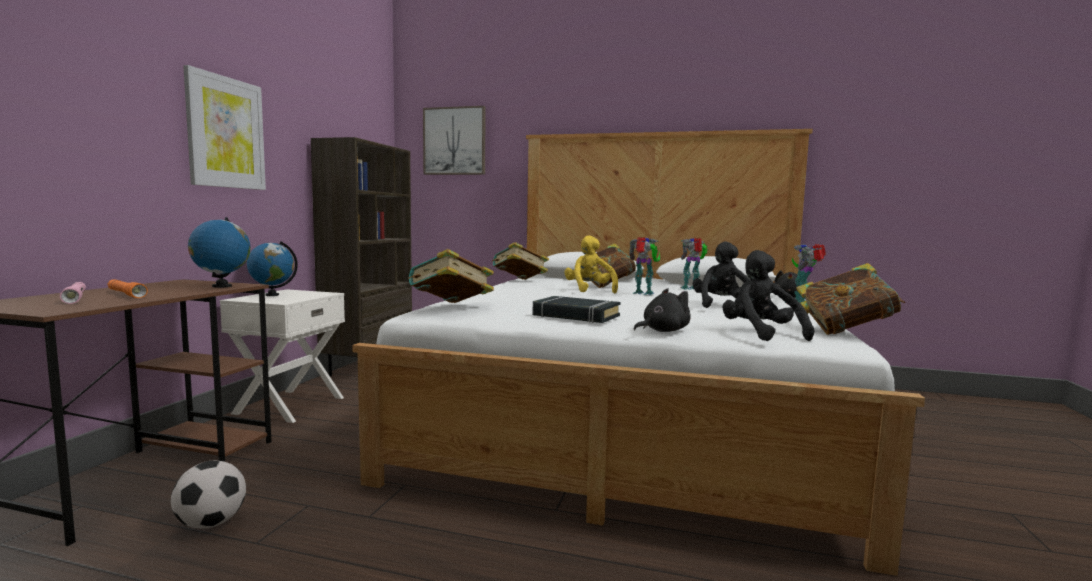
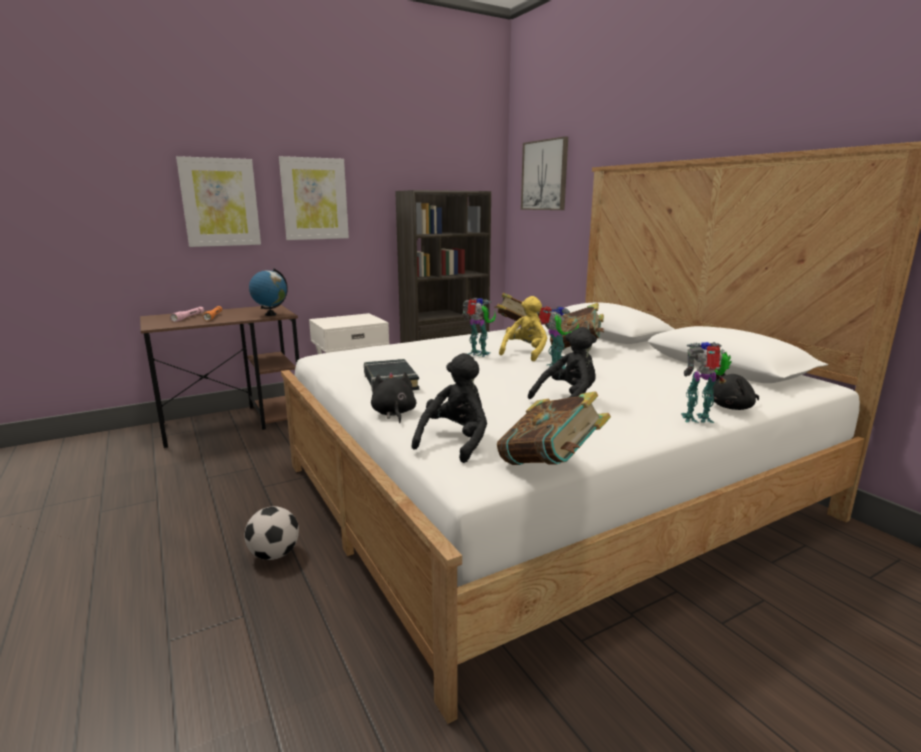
camera: 45 degrees right, 10 degrees up
football [171,461,246,529] -> football moved to [244,506,299,560]
globe [247,241,298,296] -> none
book [408,249,494,303] -> none
black plush toy [634,288,691,332] -> black plush toy turned 120 degrees counterclockwise [371,372,416,423]
toy robot [680,238,708,290] -> toy robot moved to [462,298,496,357]
none -> picture [176,156,261,247]

